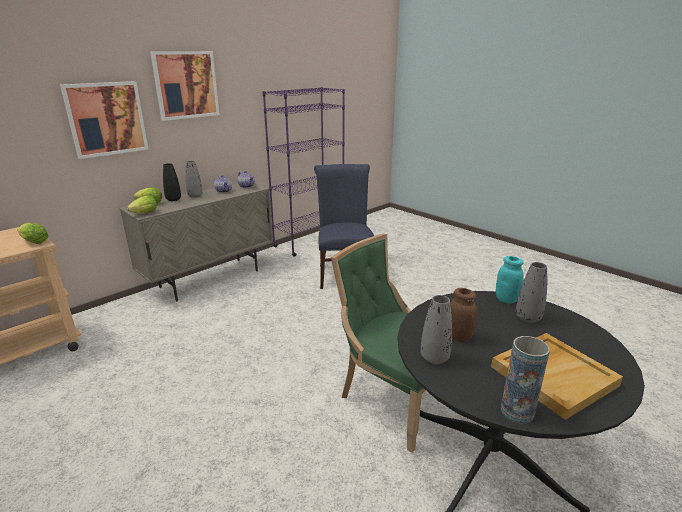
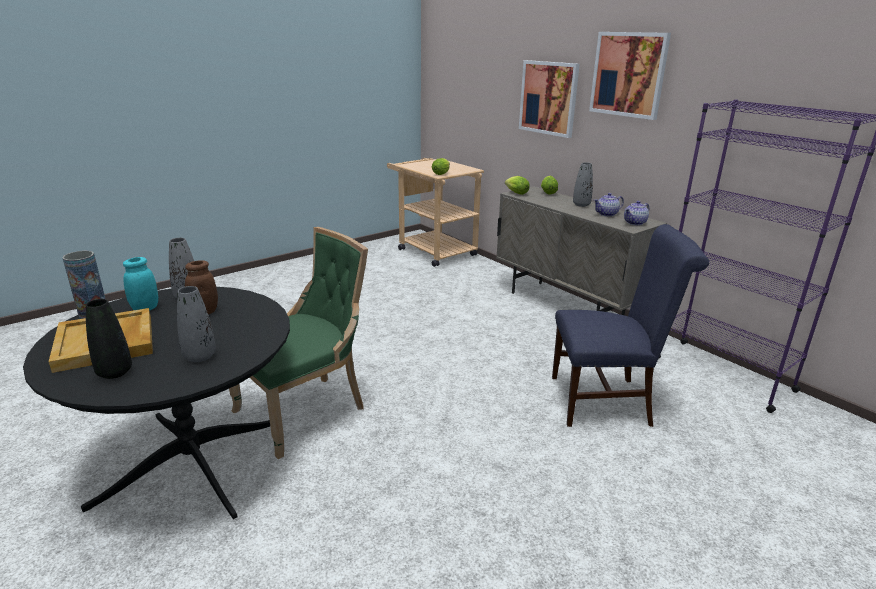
camera: 95 degrees right, 0 degrees up
black vase [163,163,181,201] -> black vase moved to [86,299,132,379]
turquoise jar [496,256,524,303] -> turquoise jar moved to [123,257,158,310]

